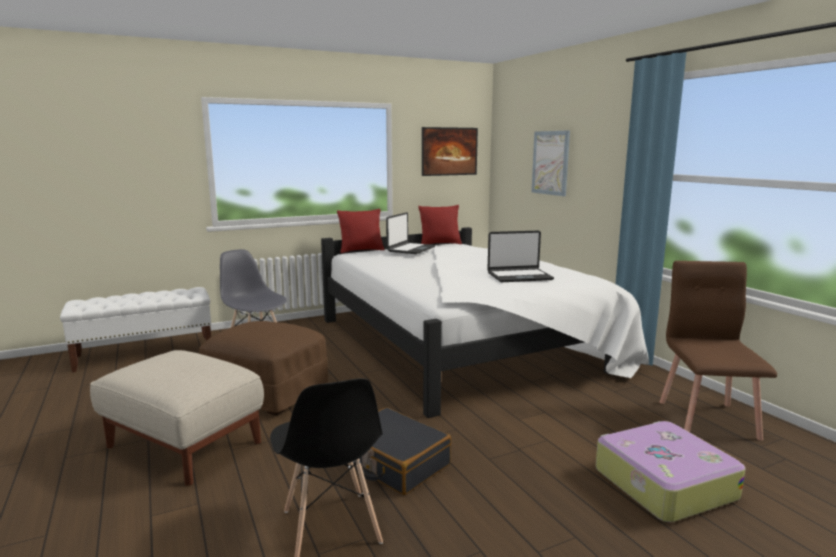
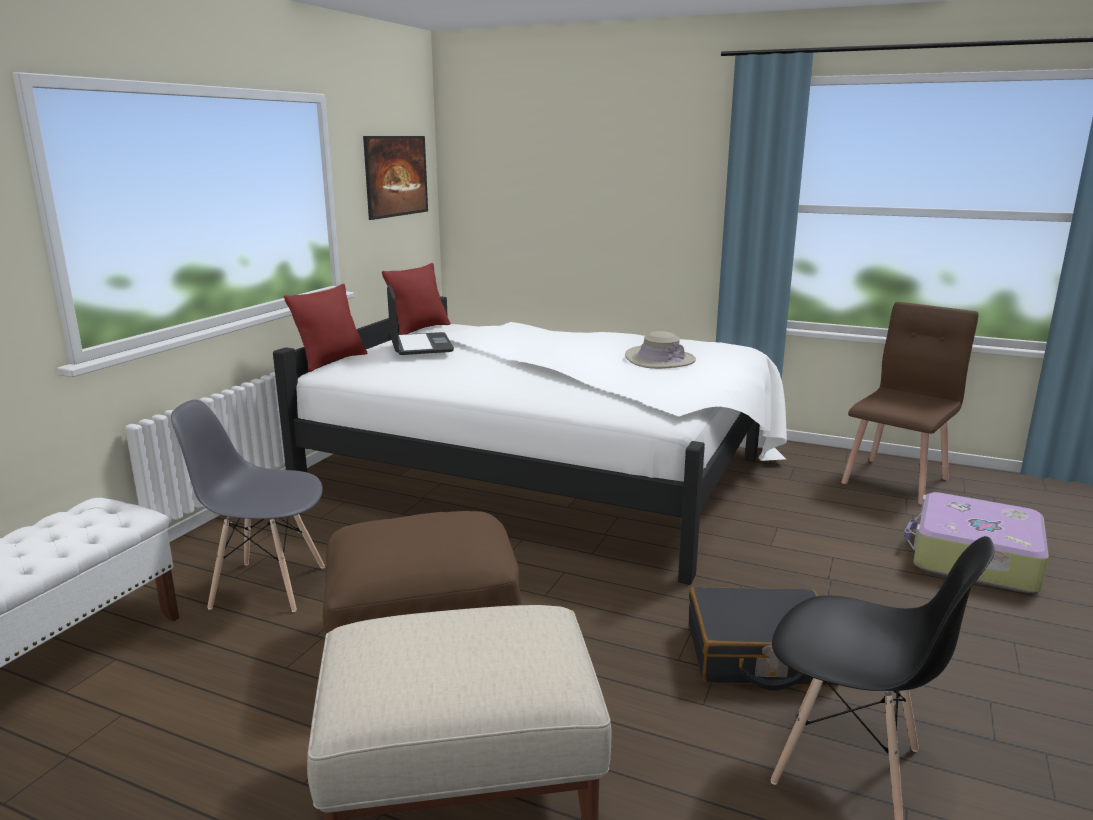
camera: 40 degrees left, 5 degrees up
laptop [487,231,554,282] -> beige hat [625,331,696,369]
picture [532,130,570,196] -> none
brown chair [660,261,777,441] -> brown chair turned 75 degrees clockwise [841,302,978,505]

